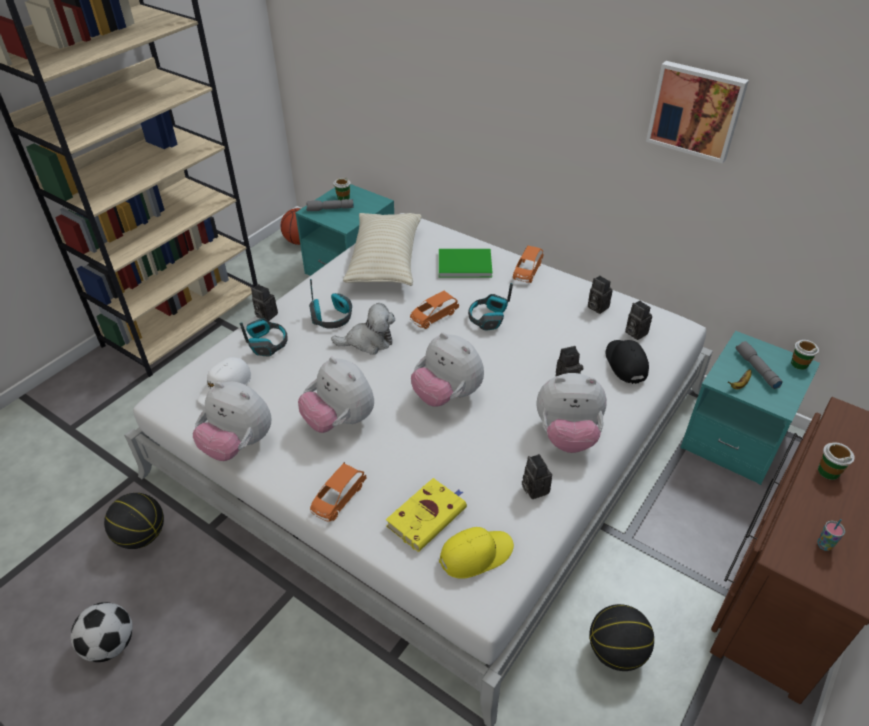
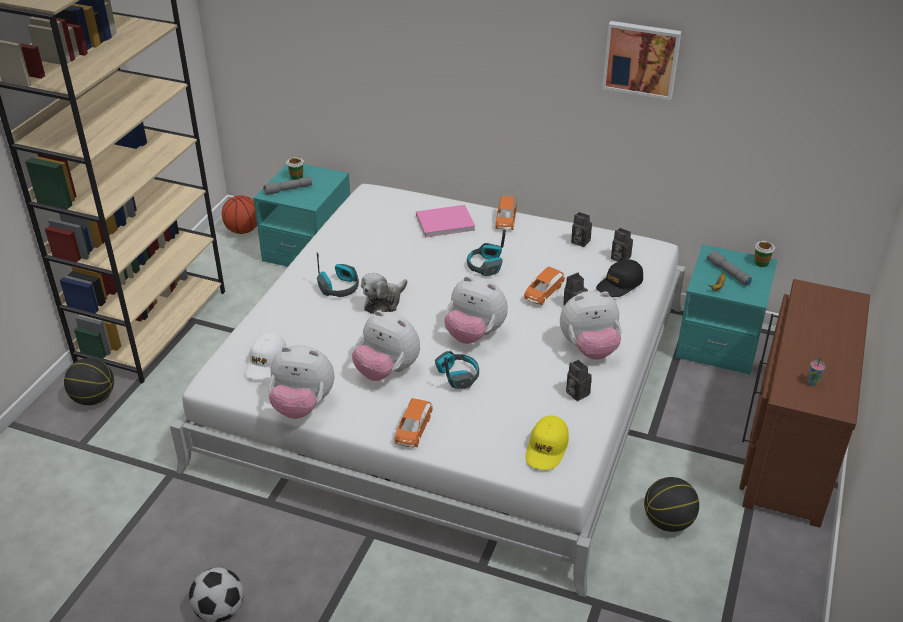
camera: 15 degrees left, 5 degrees down
basketball [104,493,164,549] -> basketball moved to [64,358,114,405]
headphones [239,318,288,356] -> headphones moved to [435,351,479,389]
camera [251,284,278,321] -> none
plush toy [331,303,395,355] -> plush toy turned 150 degrees clockwise [361,273,407,314]
beige pillow [343,213,421,286] -> none
yellow book [386,478,467,552] -> none
orange toy car [410,291,459,329] -> orange toy car moved to [524,266,565,305]
green book [439,249,493,277] -> pink book [416,205,475,237]
yellow cap [439,527,514,579] -> yellow cap turned 150 degrees clockwise [525,416,569,470]
black cap [606,340,649,384] -> black cap turned 105 degrees counterclockwise [596,259,643,297]
cup [818,443,855,480] -> none

